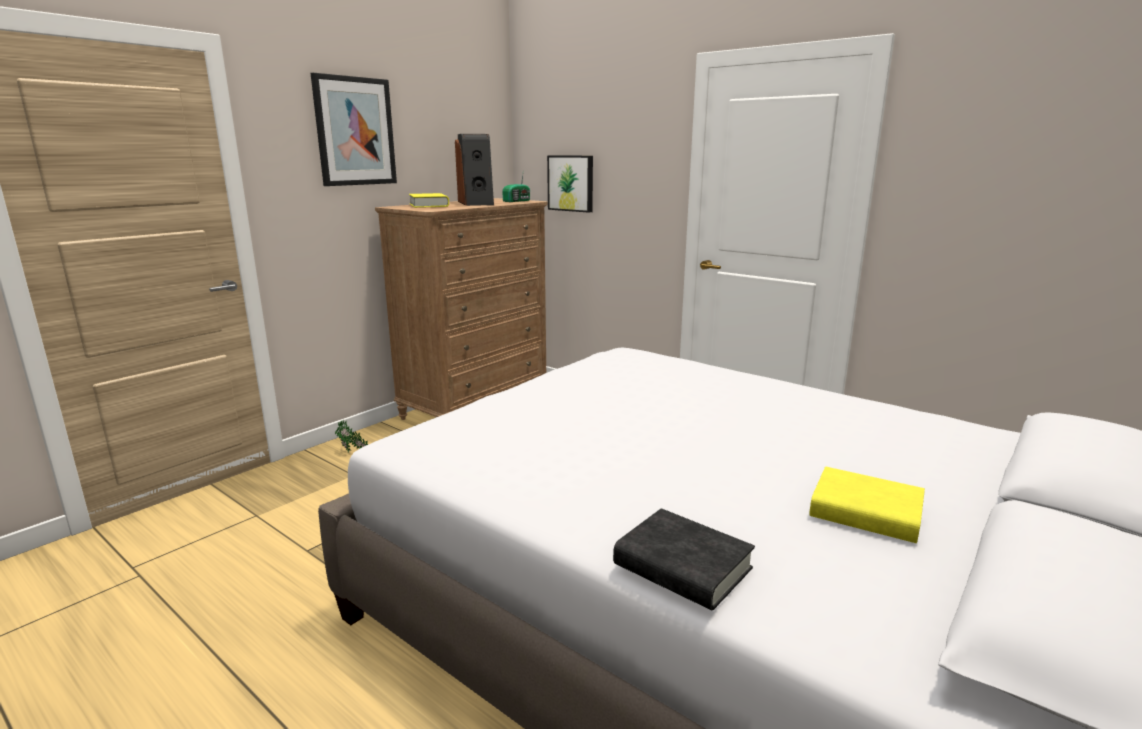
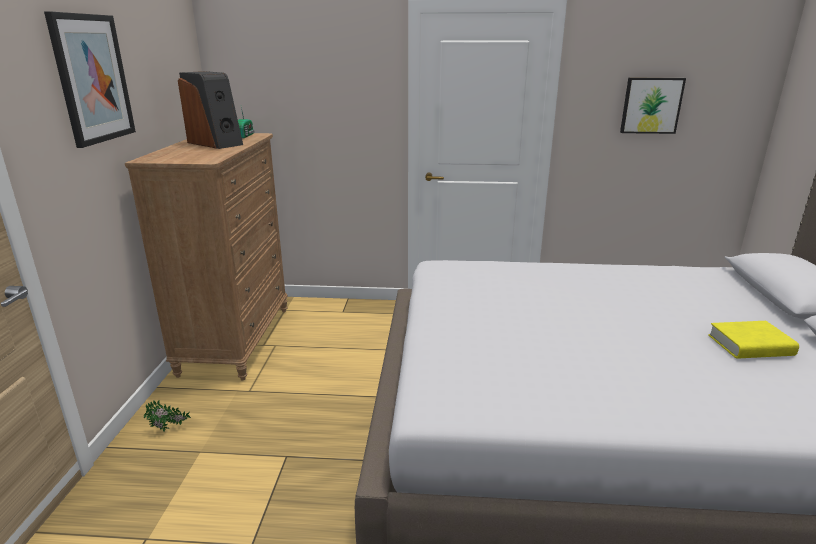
camera: 35 degrees left, 5 degrees up
yellow book [409,193,449,208] -> none
picture [547,155,593,213] -> picture moved to [620,78,686,134]
black book [613,508,755,610] -> none

